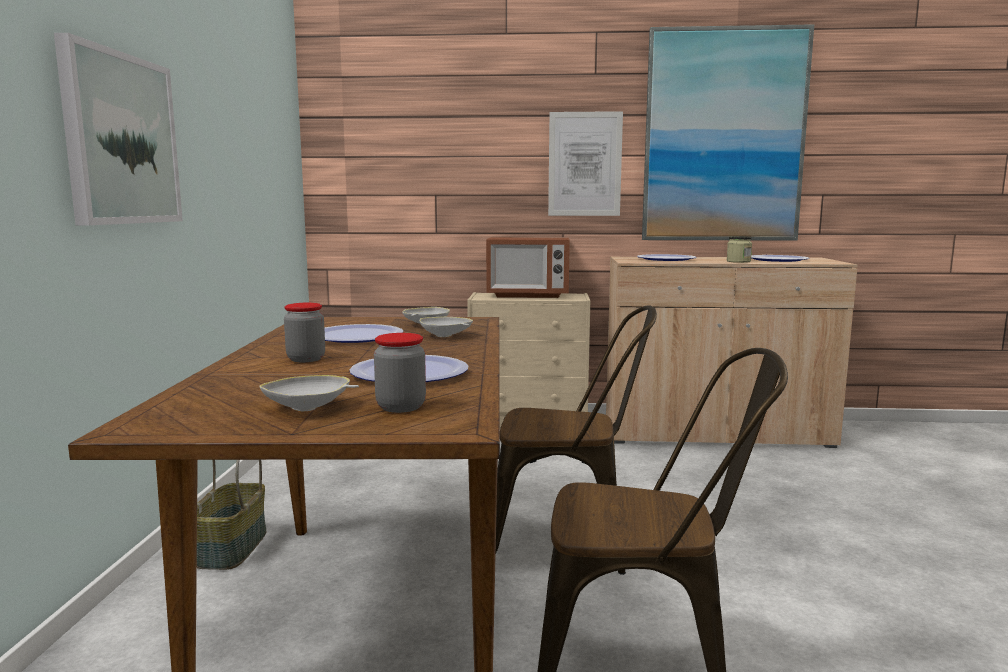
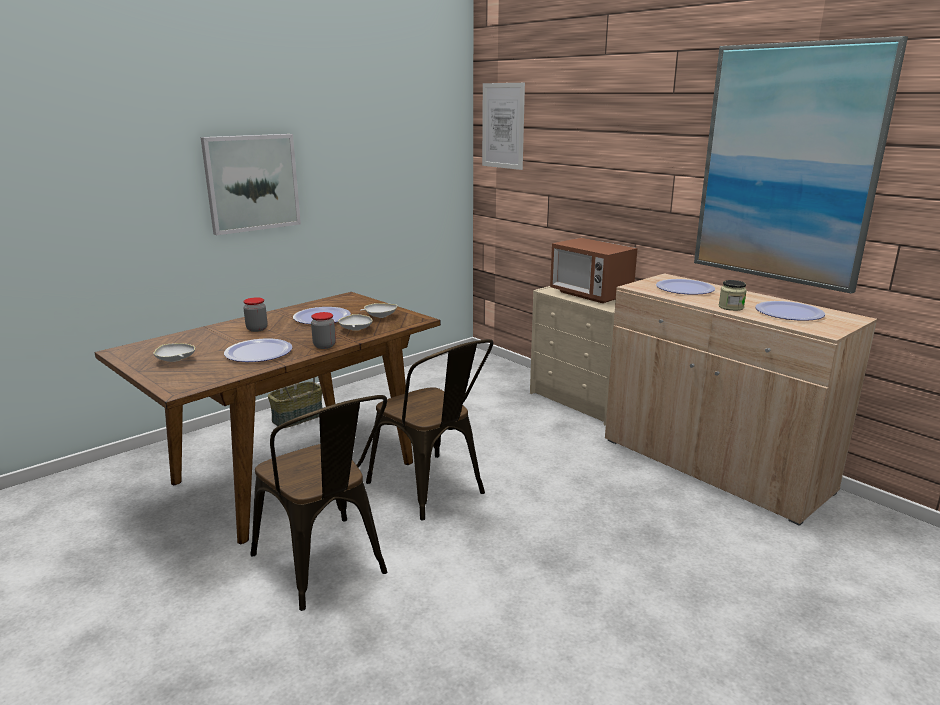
camera: 45 degrees right, 10 degrees up
jar [374,333,426,413] -> jar moved to [311,312,336,349]
picture [548,111,623,216] -> picture moved to [482,83,525,170]

